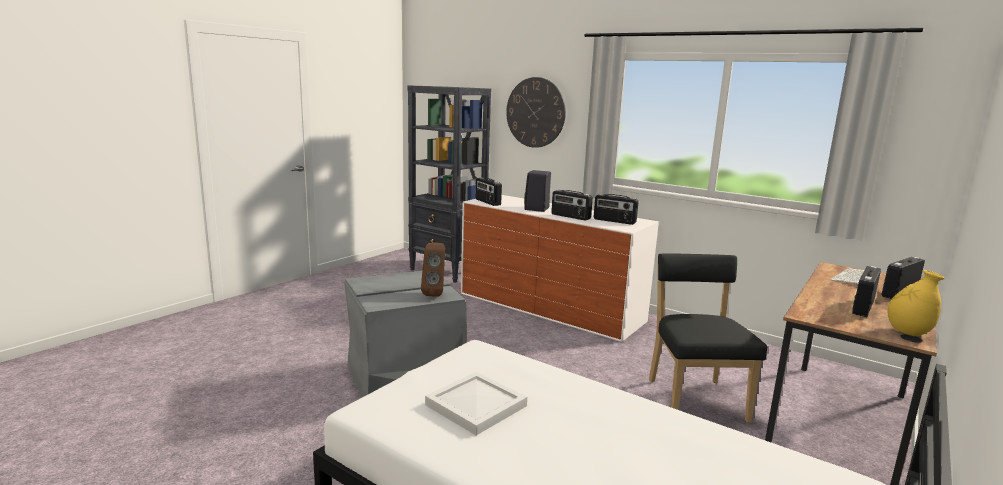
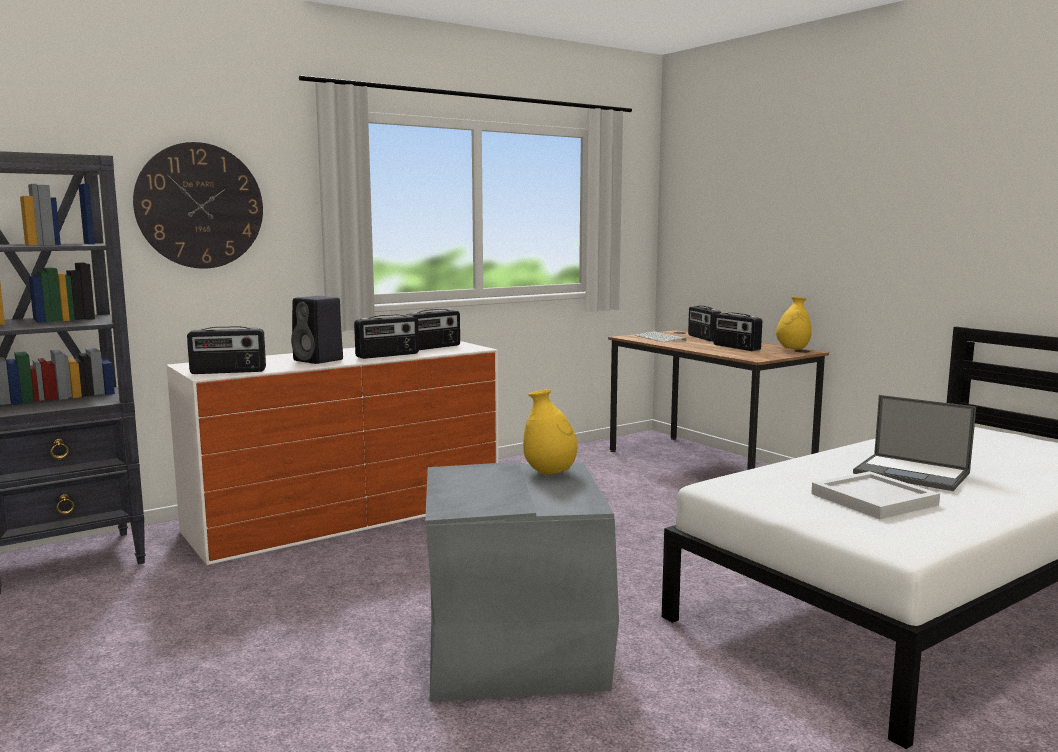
camera: 70 degrees left, 5 degrees down
brown speaker [421,243,445,297] -> yellow vase [523,389,578,474]
black chair [649,253,767,423] -> none
none -> laptop [853,395,976,491]

